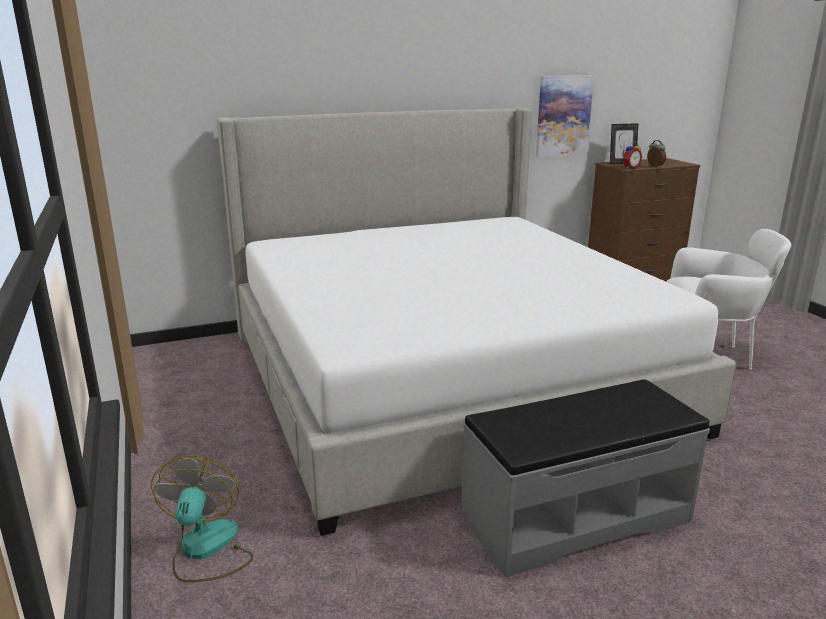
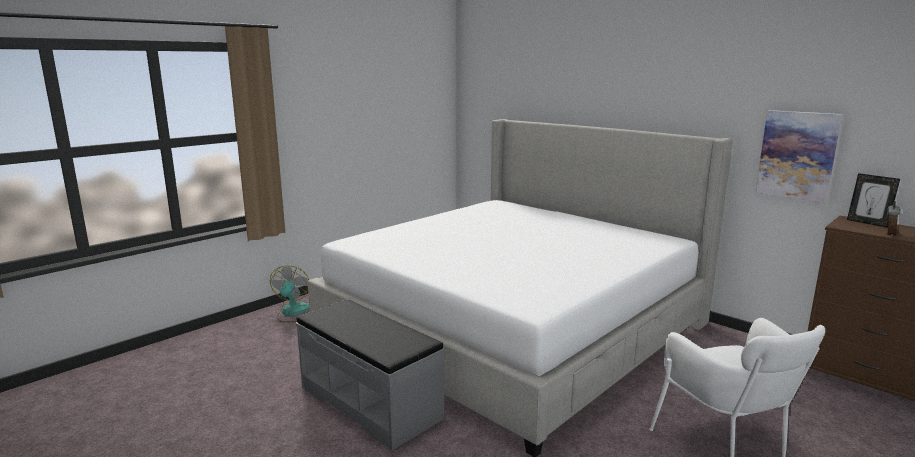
camera: 65 degrees right, 5 degrees down
fan [151,455,254,583] -> fan turned 60 degrees counterclockwise [270,265,310,323]
alarm clock [623,141,642,169] -> none

